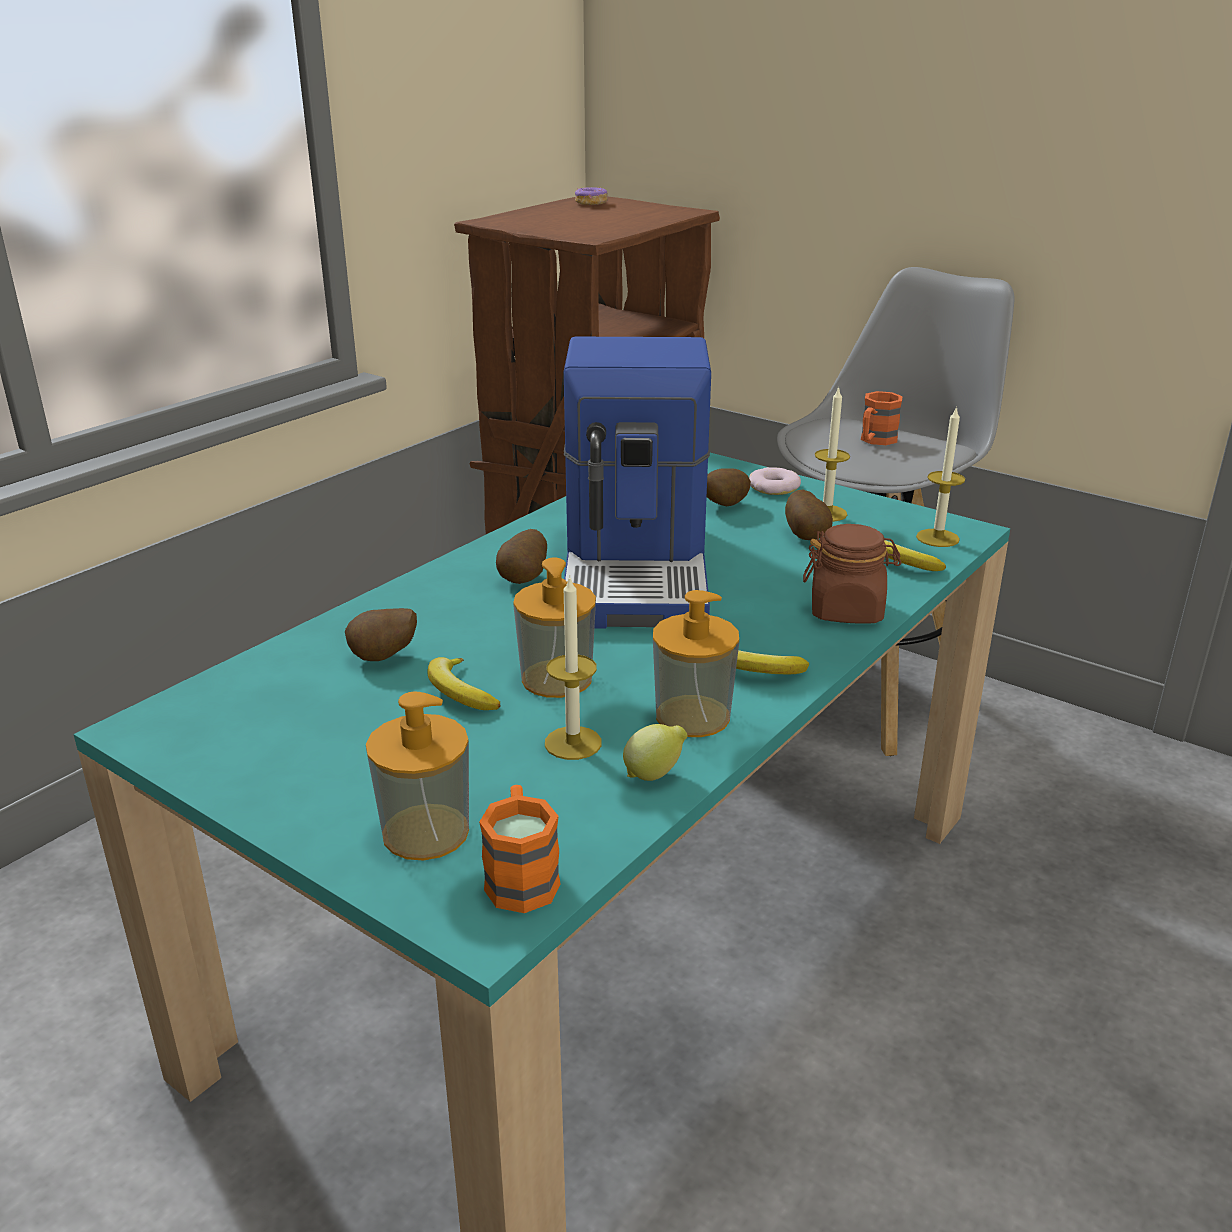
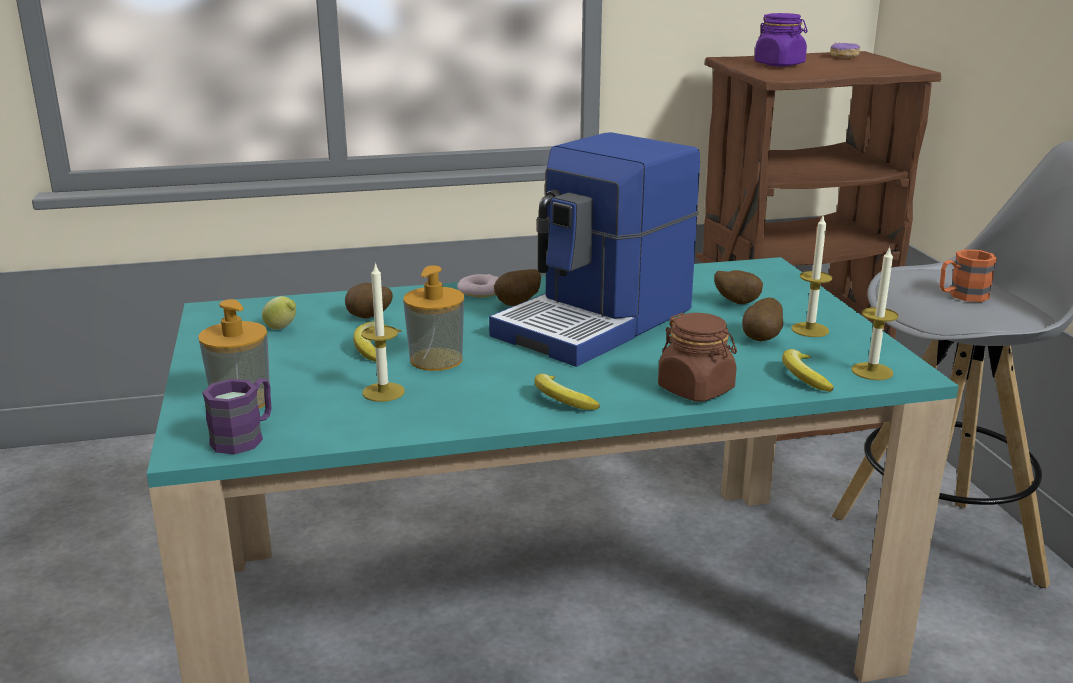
camera: 40 degrees right, 5 degrees down
orange mug [479,785,561,913] -> purple mug [202,379,271,454]
lemon [623,724,688,781] -> lemon moved to [262,296,296,329]
soap dispenser [653,590,739,737] -> none
donut [749,467,801,495] -> donut moved to [457,274,498,297]
none -> purple jar [754,13,807,67]

